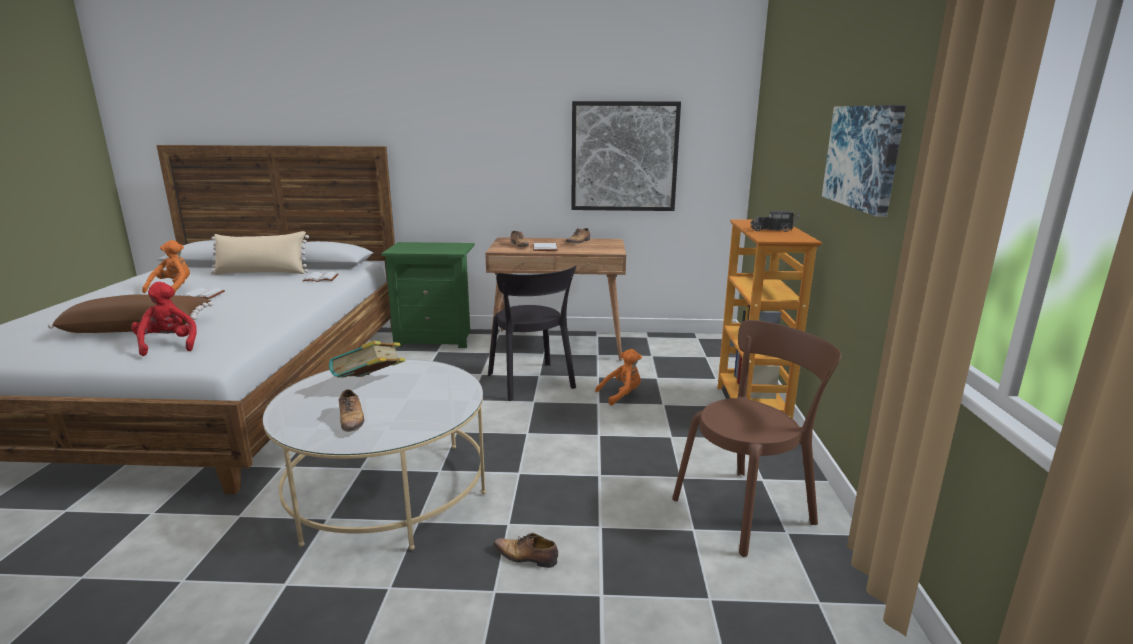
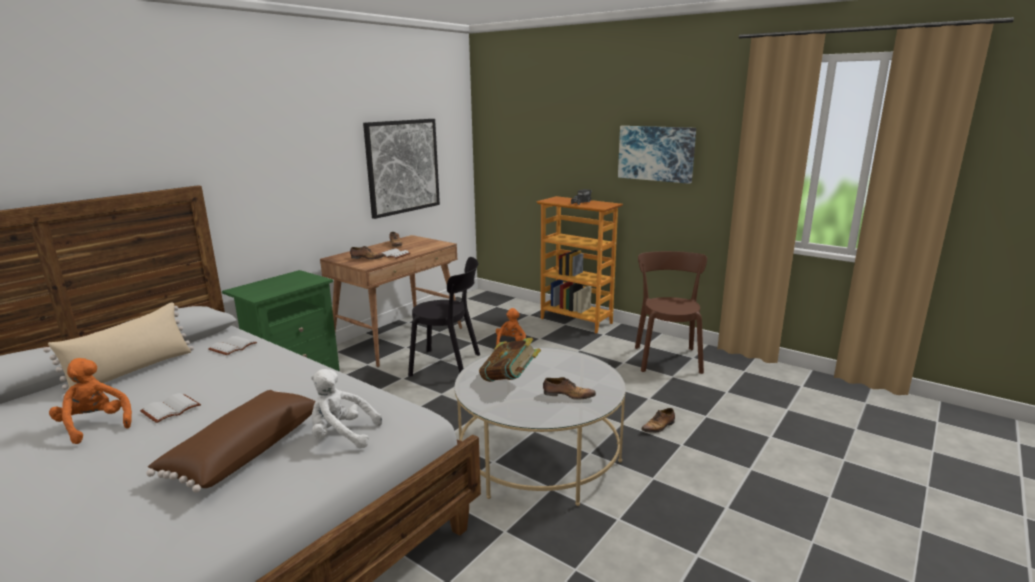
camera: 55 degrees left, 0 degrees up
red plush toy [131,282,197,356] -> white plush toy [311,369,382,449]

